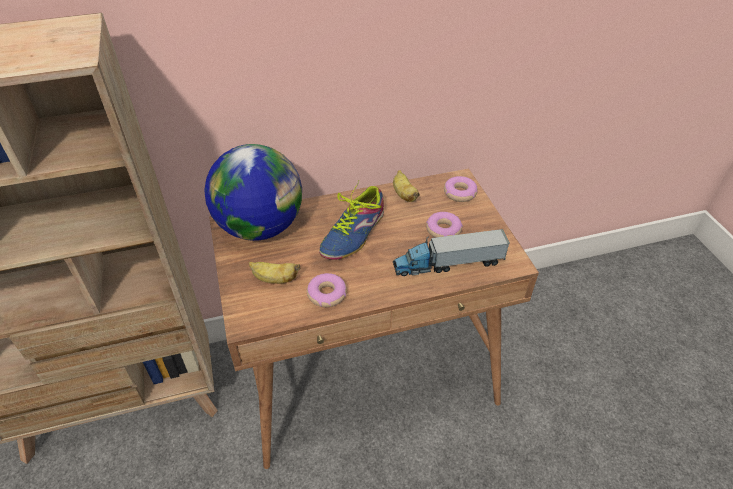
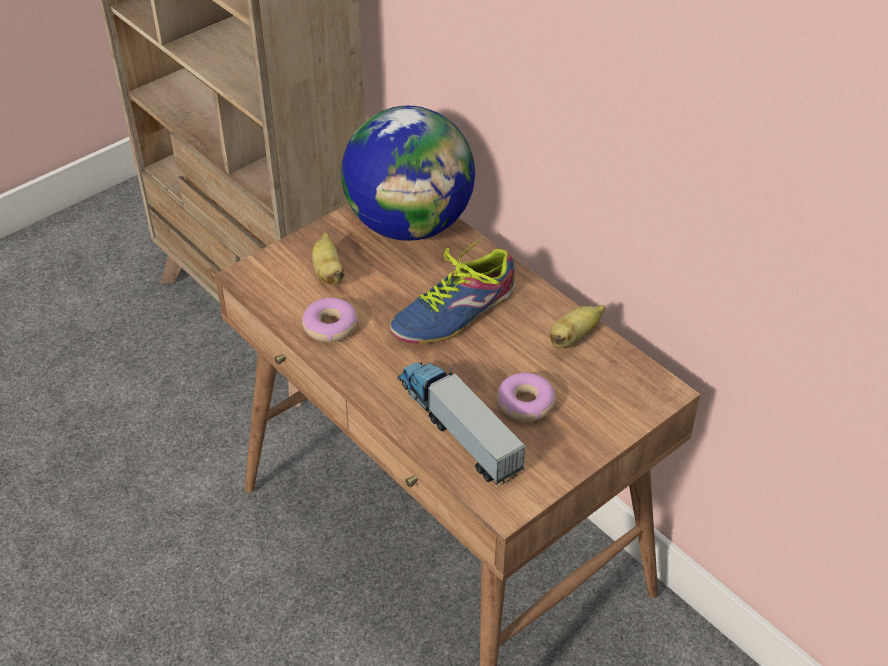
camera: 65 degrees right, 0 degrees up
shoe [319,180,384,260] -> shoe turned 45 degrees counterclockwise [390,236,515,344]
donut [444,176,478,202] -> none

